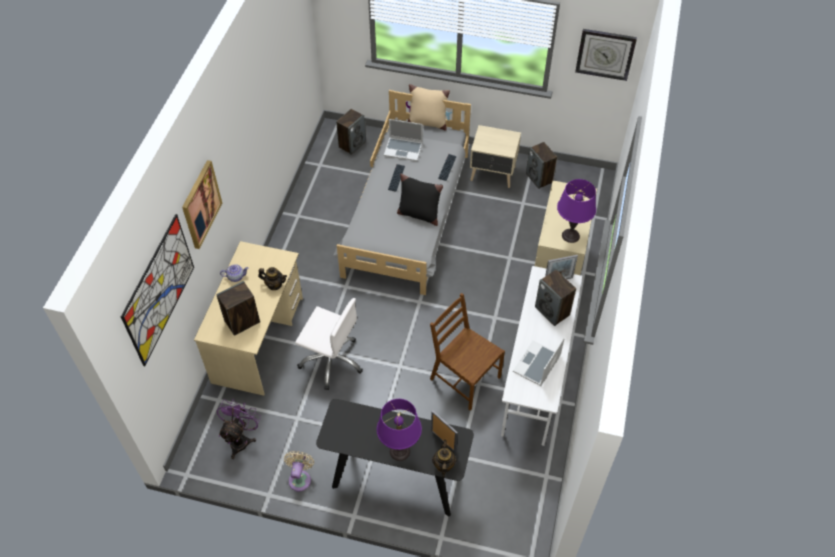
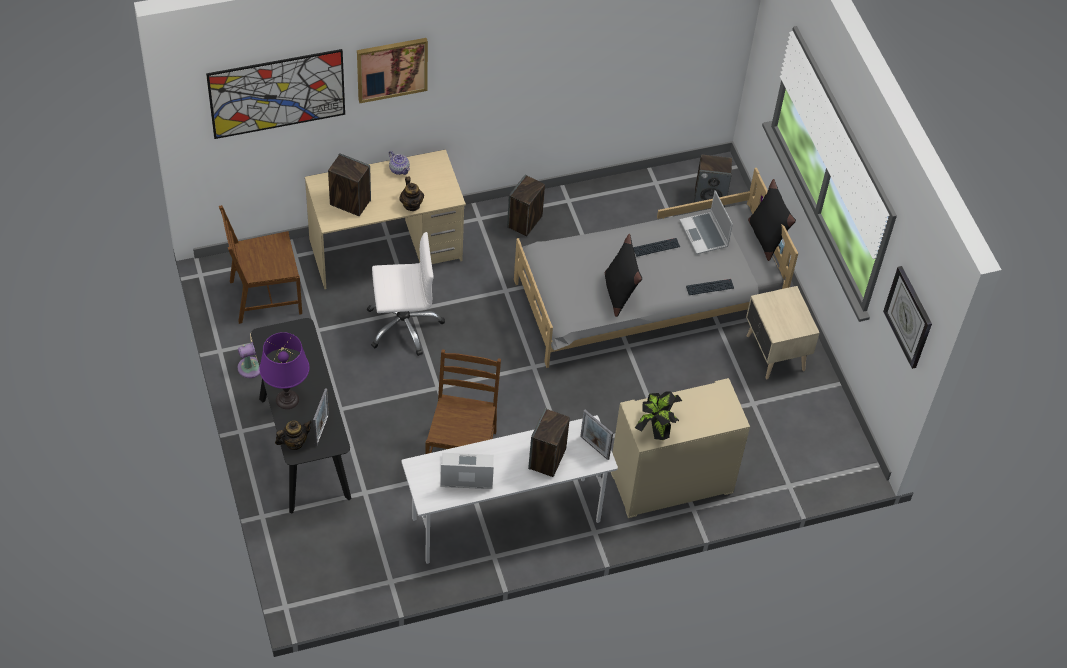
camera: 55 degrees right, 0 degrees up
purple fan [217,399,261,459] -> brown chair [219,205,302,324]
white office chair [295,298,363,390] -> white office chair turned 90 degrees counterclockwise [367,232,445,356]
beige pillow [408,84,450,131] -> black pillow [748,179,796,261]
speaker [526,142,557,189] -> speaker moved to [507,174,545,236]
purple table lamp [557,179,596,243] -> potted plant [635,391,682,440]

